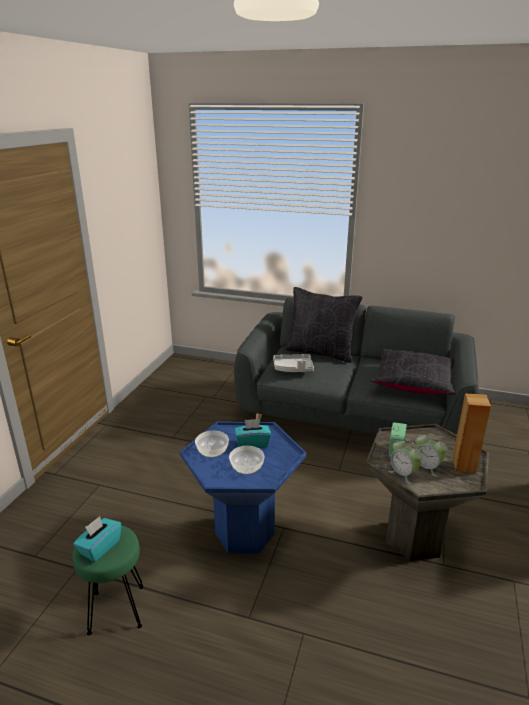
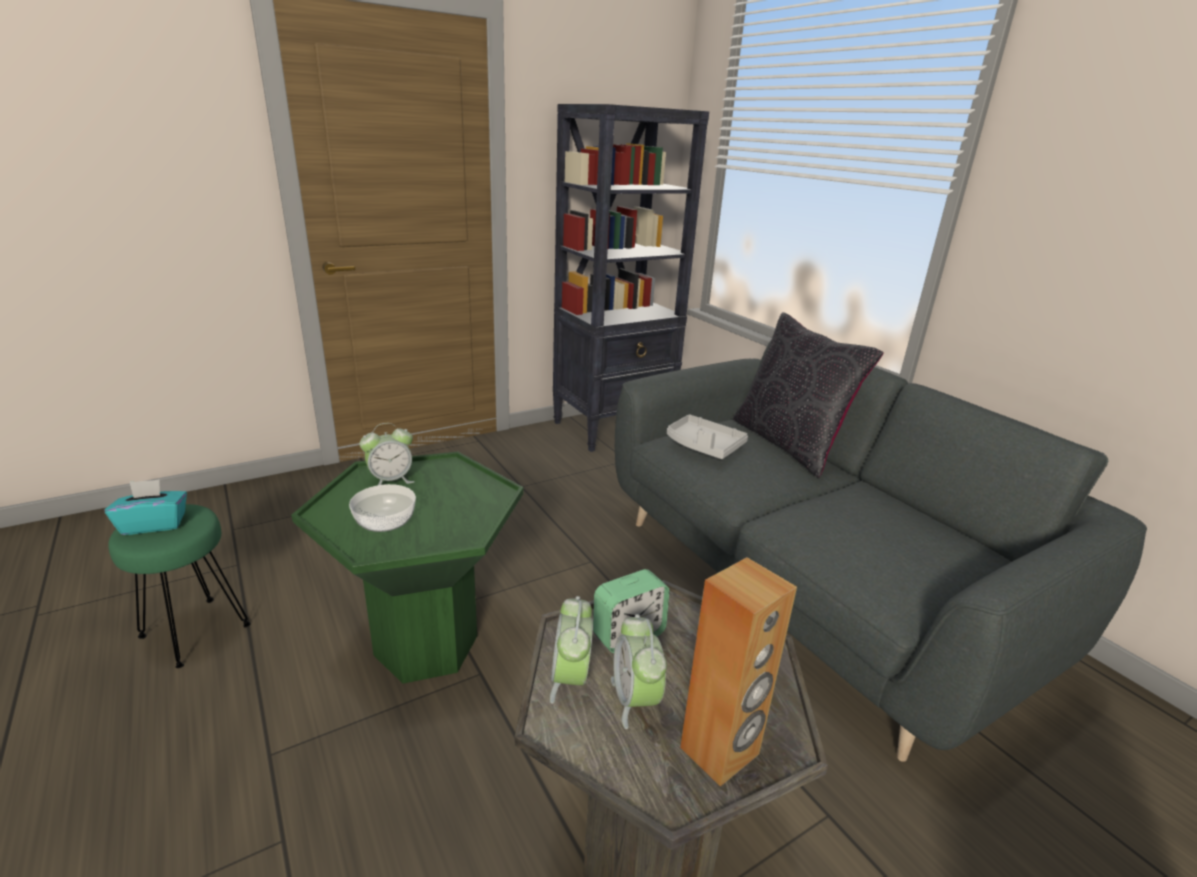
camera: 40 degrees right, 0 degrees up
blue side table [180,422,307,554] -> green side table [291,452,524,684]
bowl [195,431,229,457] -> alarm clock [359,423,415,485]
turquoise tissue box [235,419,271,448] -> none
black pillow [370,349,456,395] -> none
none -> black bookcase [553,104,709,452]

